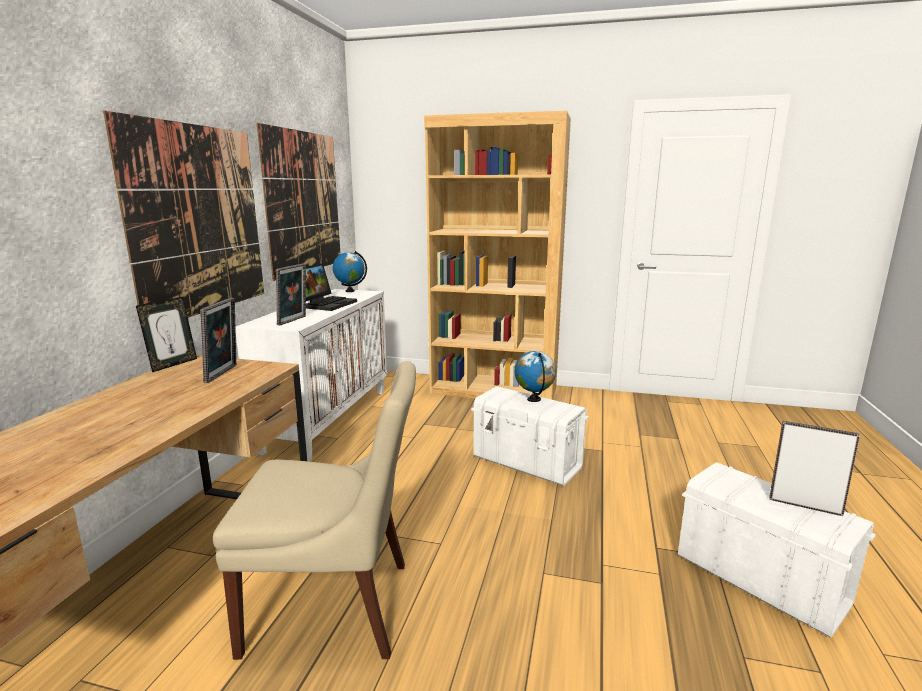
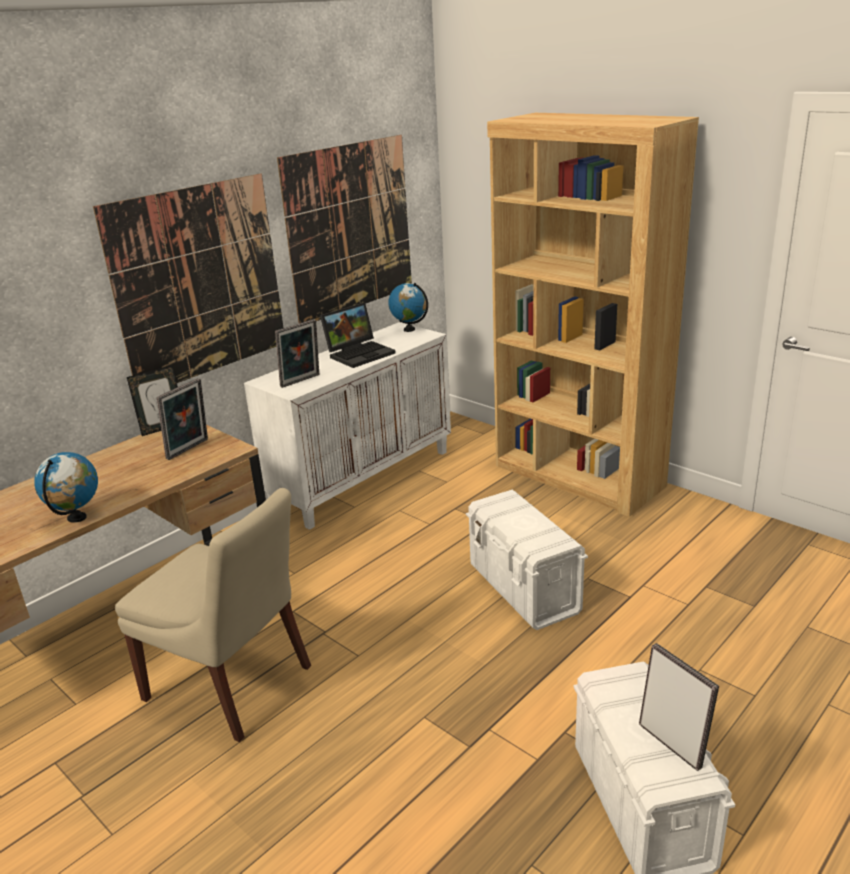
camera: 30 degrees right, 10 degrees up
globe [515,351,556,402] -> globe moved to [34,452,98,523]

